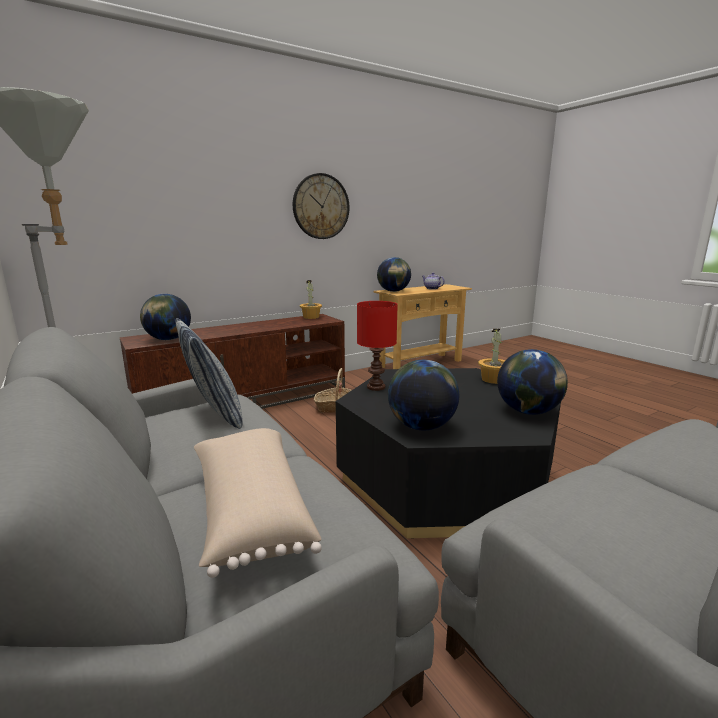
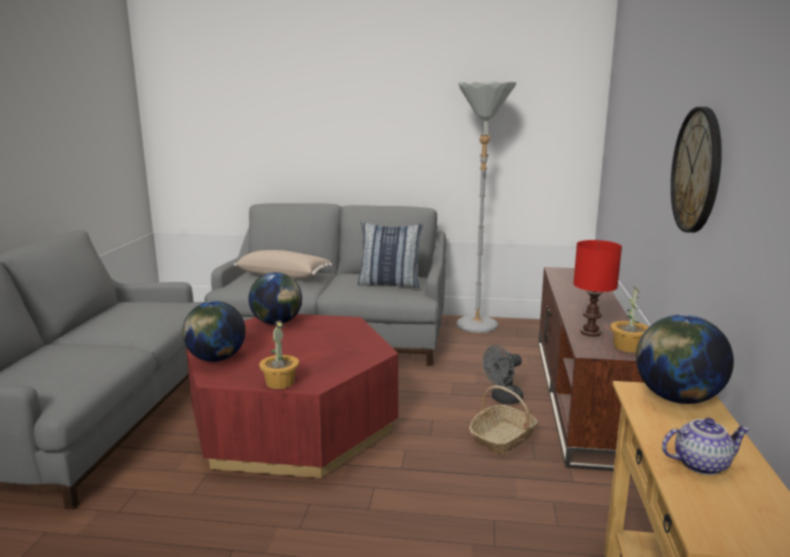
camera: 130 degrees right, 0 degrees up
globe [140,294,191,340] -> none
black coffee table [336,368,561,539] -> red coffee table [186,314,398,478]
red table lamp [357,301,398,391] -> red table lamp moved to [573,240,622,337]
none -> grey fan [482,345,523,404]

